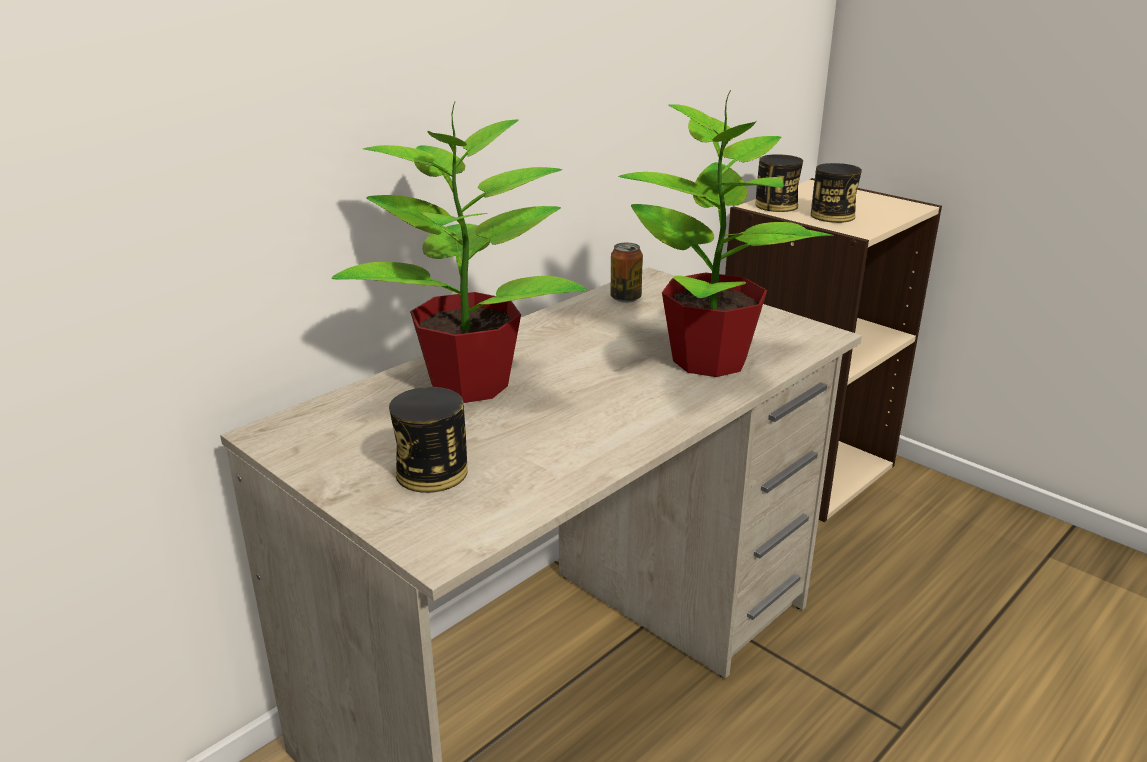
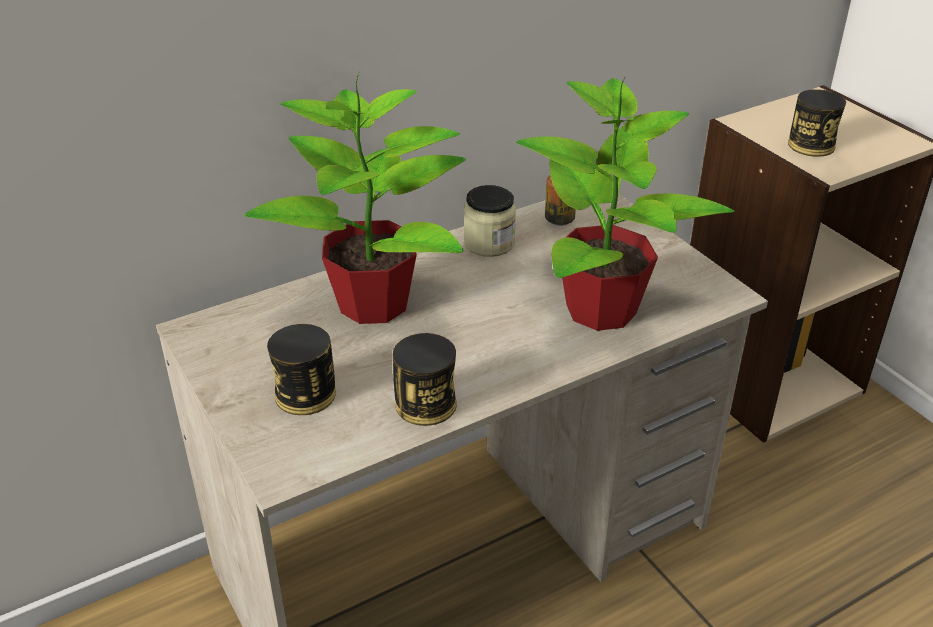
camera: 15 degrees right, 10 degrees up
can [755,154,803,212] -> can moved to [393,333,457,426]
none -> jar [464,185,516,257]

